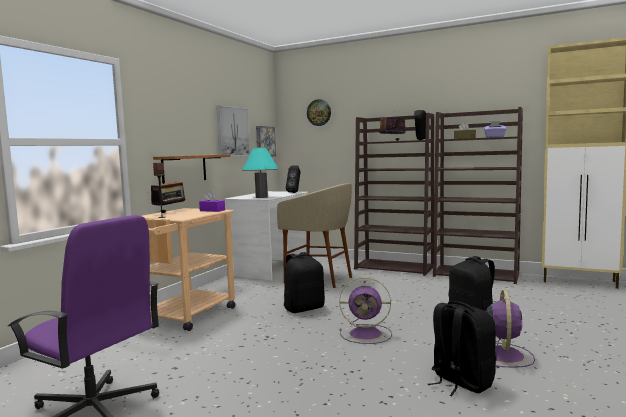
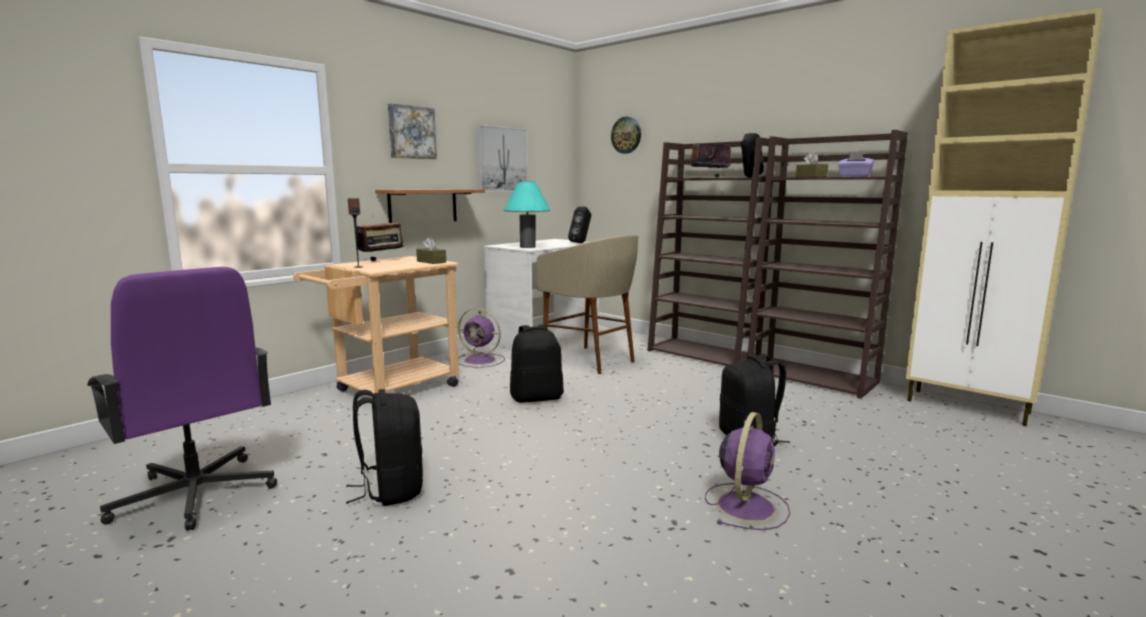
camera: 15 degrees right, 5 degrees up
purple tissue box [199,191,225,212] -> brown tissue box [416,237,446,264]
picture [256,126,276,157] -> picture moved to [388,104,437,159]
purple fan [339,277,392,344] -> purple fan moved to [458,308,505,368]
black backpack [428,301,497,396] -> black backpack moved to [346,389,423,506]

